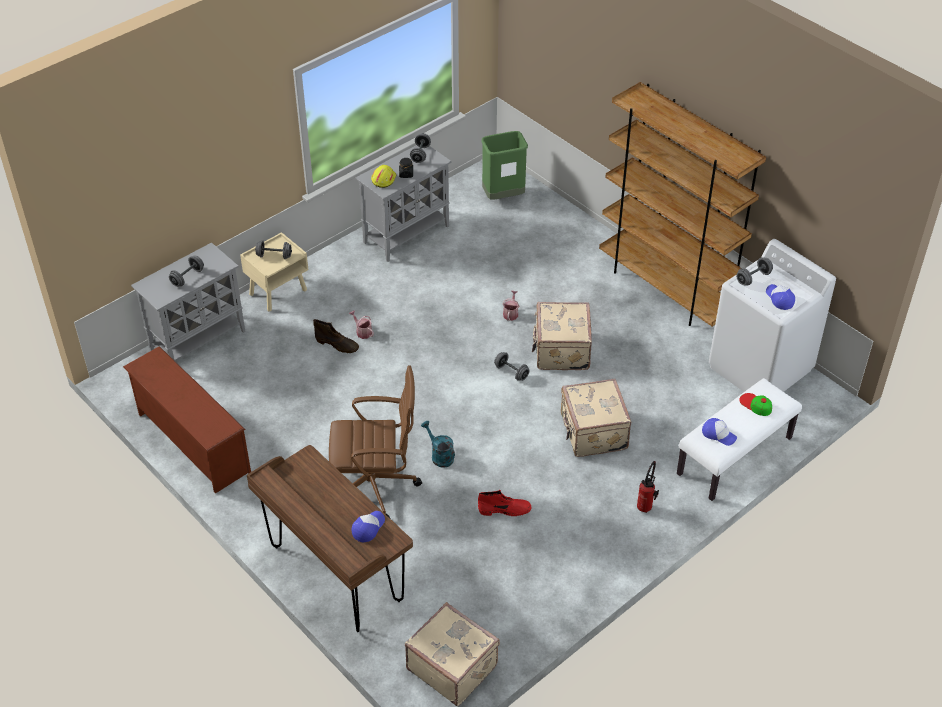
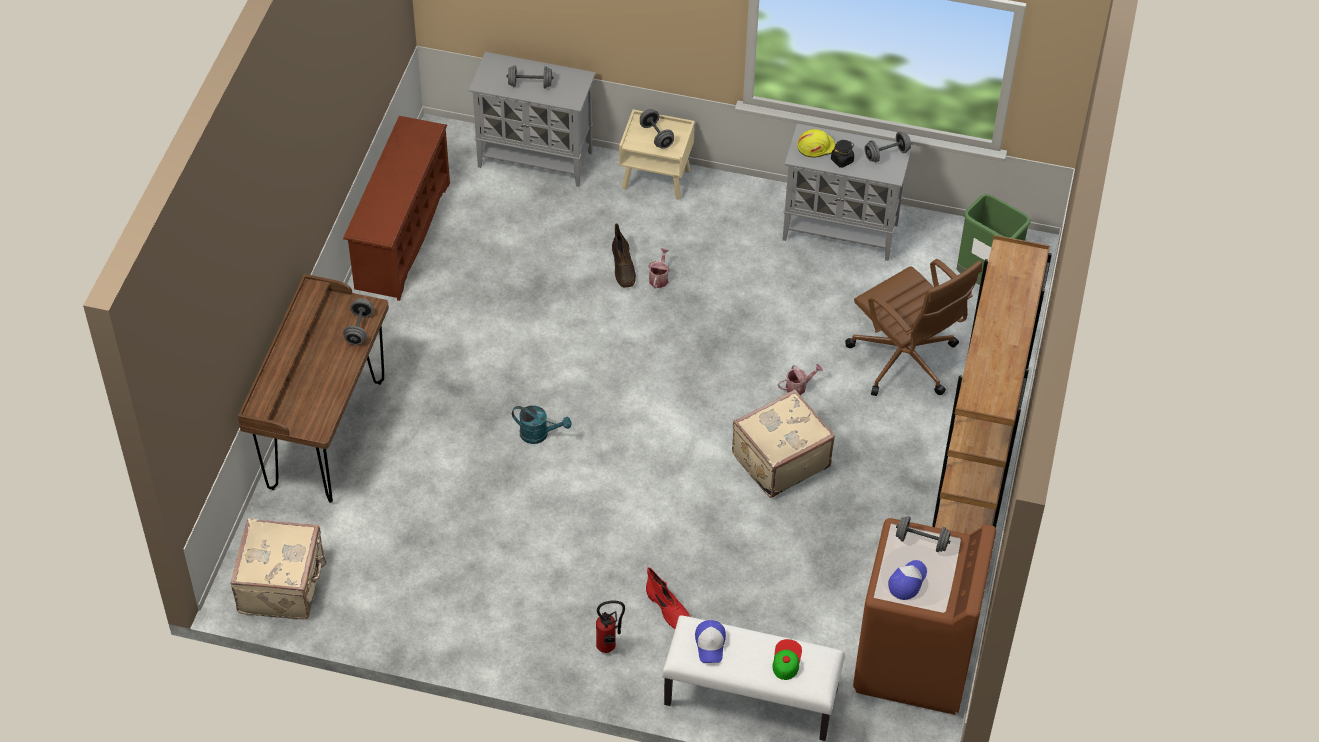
camera: 55 degrees right, 5 degrees up
brown office chair [329,365,422,519] -> brown office chair moved to [845,259,982,396]
cap [352,511,385,542] -> none
turquoise watering can [421,421,455,468] -> turquoise watering can turned 90 degrees clockwise [512,405,571,444]
red boot [478,490,531,516] -> red boot moved to [646,567,690,629]
grey dumbbell [494,352,529,381] -> grey dumbbell moved to [343,298,374,345]
beige suitcase [561,379,631,457] -> none
white washing machine [709,239,836,392] -> brown washing machine [853,518,996,715]

